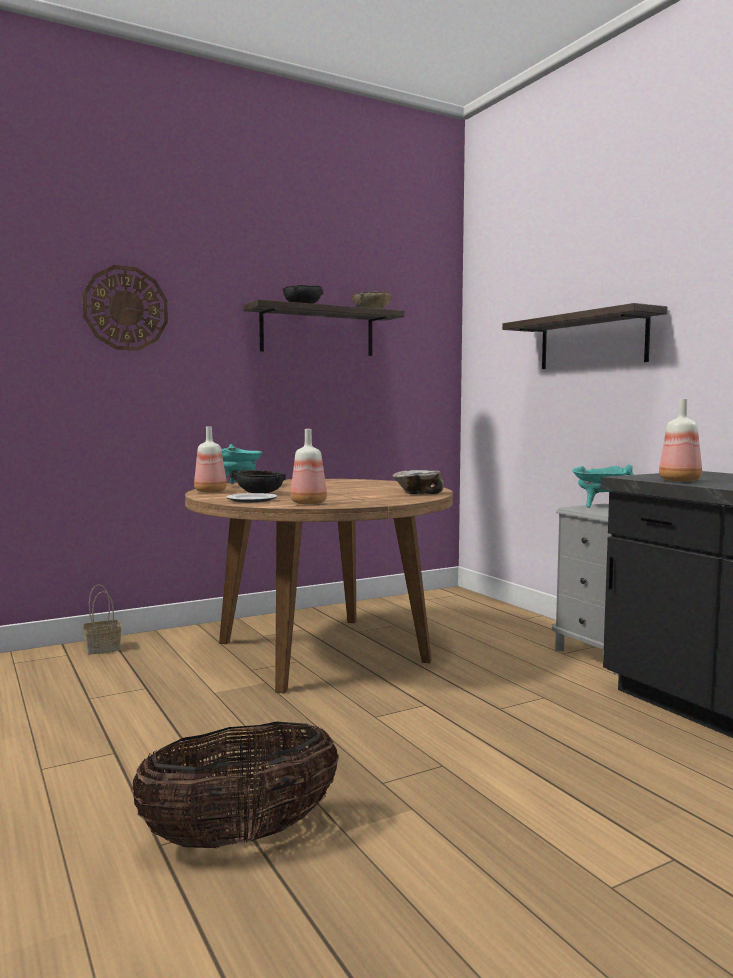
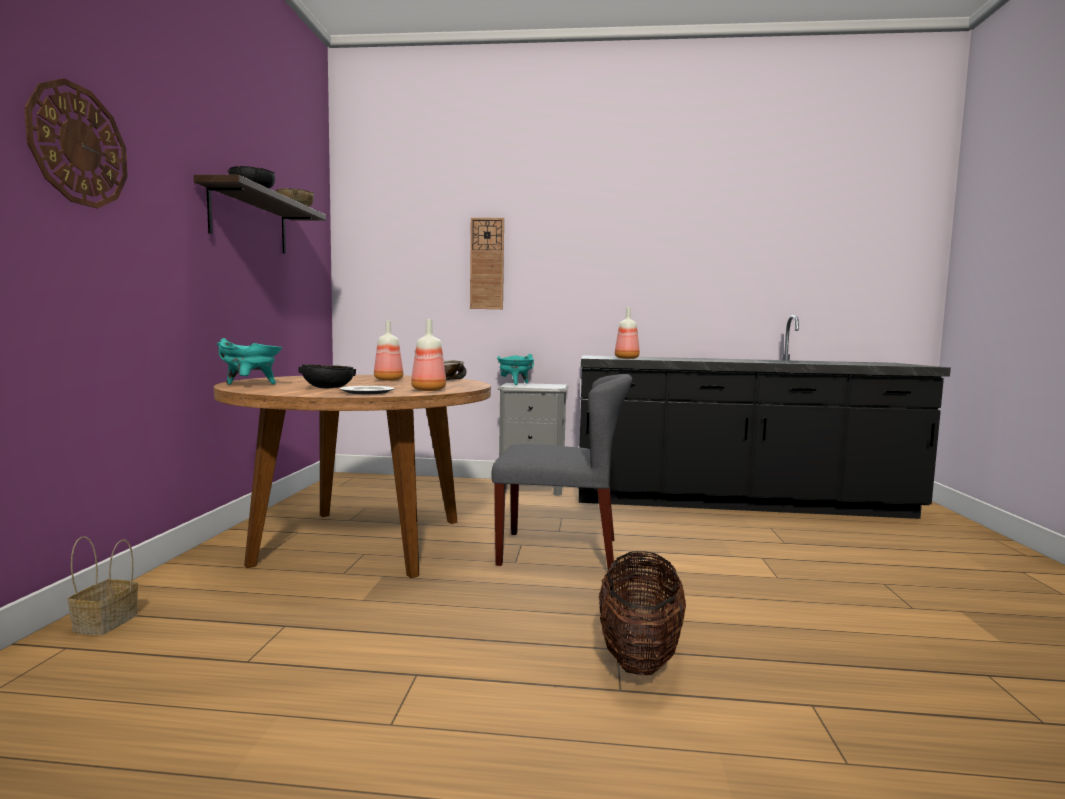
camera: 55 degrees left, 0 degrees up
bottle [194,426,227,493] -> bottle moved to [374,321,403,381]
shelf [502,303,667,369] -> wall clock [470,218,504,309]
none -> grey chair [491,374,632,570]

